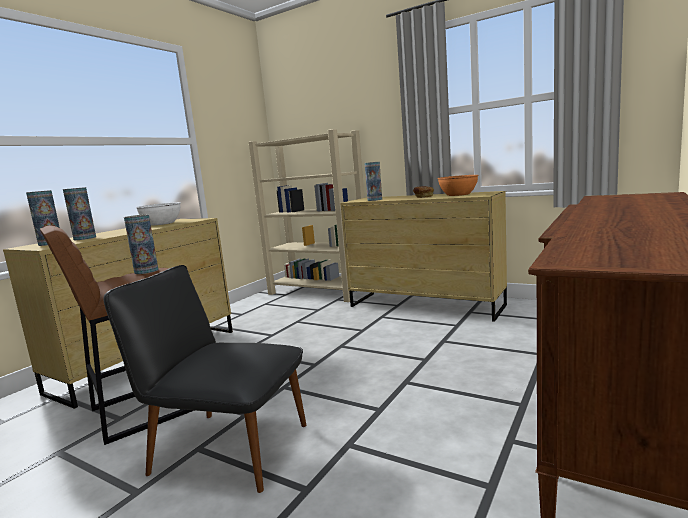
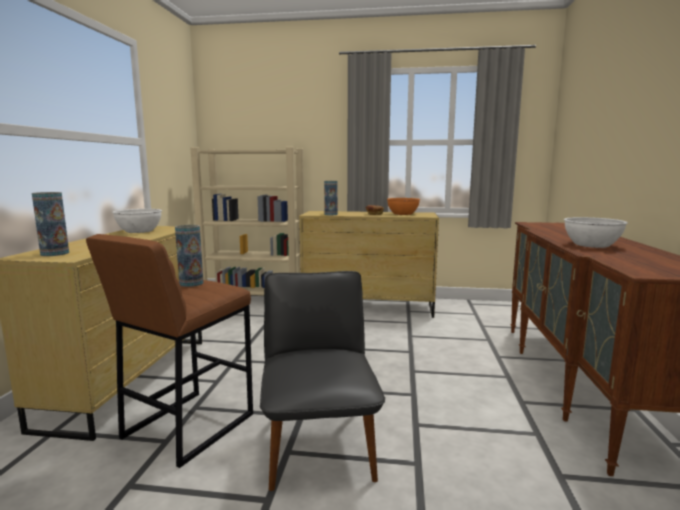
camera: 25 degrees left, 0 degrees up
vase [63,187,96,240] -> none
black chair [103,265,306,493] -> black chair turned 90 degrees clockwise [260,271,385,491]
none -> white bowl [564,217,628,248]

